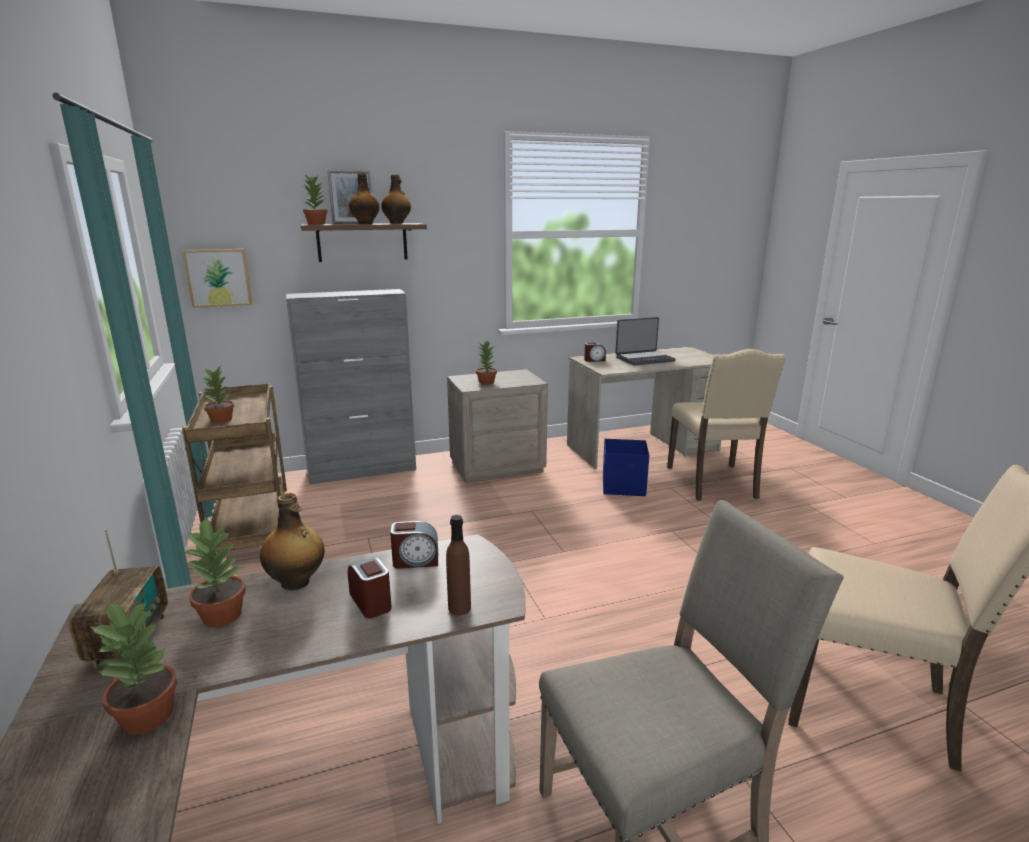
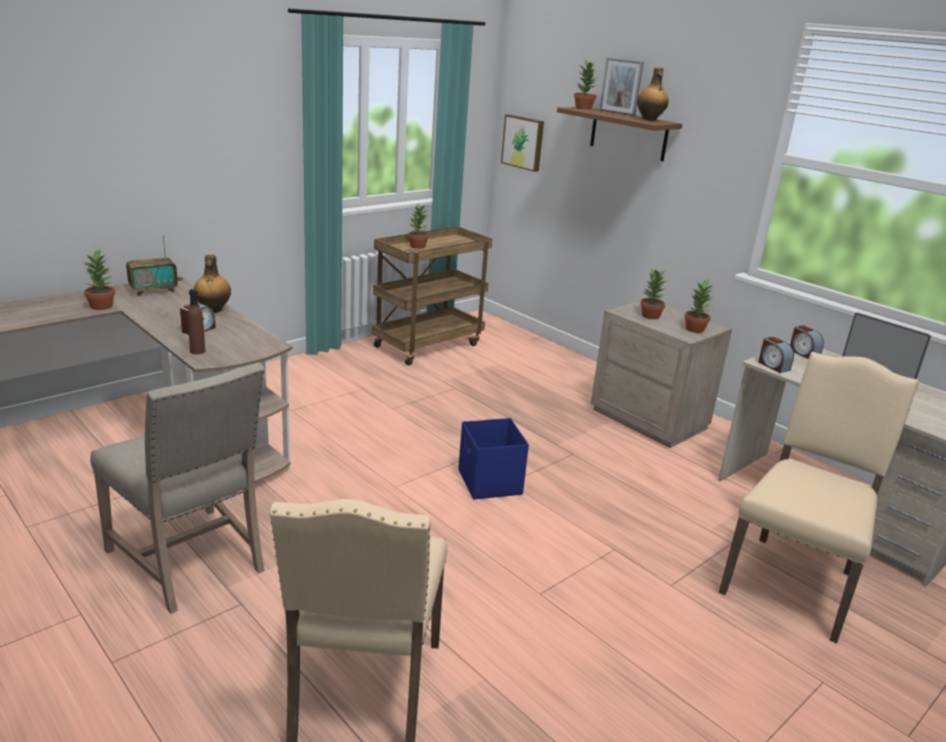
camera: 65 degrees right, 5 degrees up
potted plant [181,518,246,627] -> potted plant moved to [684,279,713,333]
grey cabinet [286,289,416,485] -> none
bottle [349,174,379,224] -> none
alarm clock [390,521,438,568] -> alarm clock moved to [758,337,794,373]
blue storage box [603,439,649,496] -> blue storage box moved to [458,418,529,500]
beige chair [667,349,786,501] -> beige chair turned 150 degrees clockwise [719,352,919,643]

